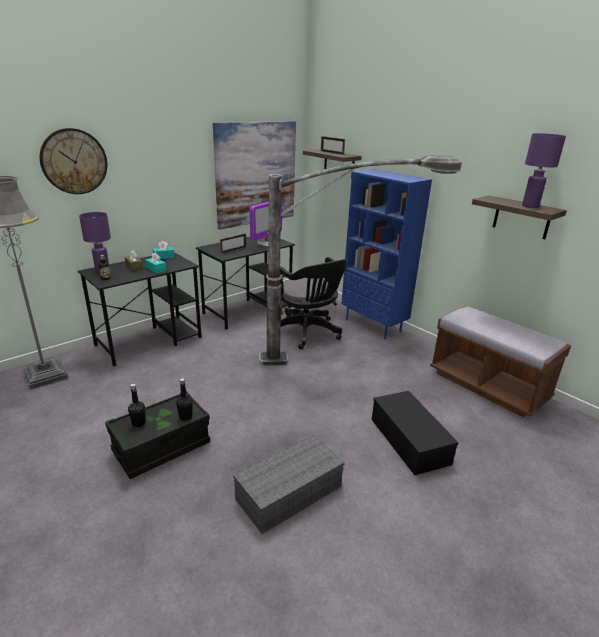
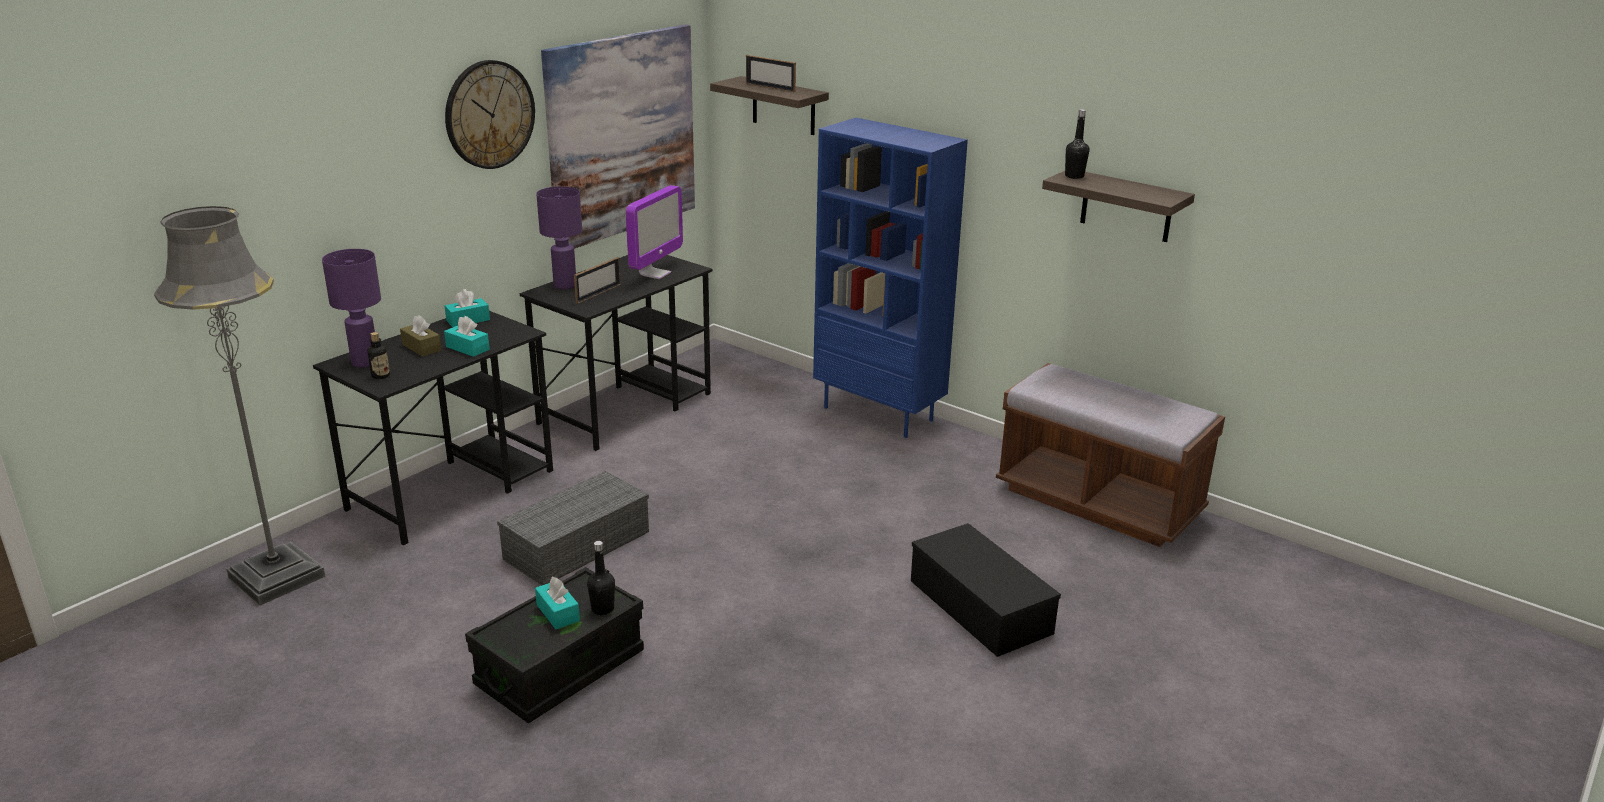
camera: 10 degrees left, 0 degrees up
wall clock [40,128,107,194] -> wall clock moved to [445,60,535,169]
black bottle [128,384,146,427] -> black bottle moved to [1065,109,1090,179]
grey storage box [233,435,345,534] -> grey storage box moved to [497,471,649,585]
floor lamp [259,155,462,365] -> none
black office chair [280,257,347,350] -> none
purple table lamp [522,133,566,208] -> purple table lamp moved to [536,186,582,289]
none -> turquoise tissue box [535,577,580,629]

